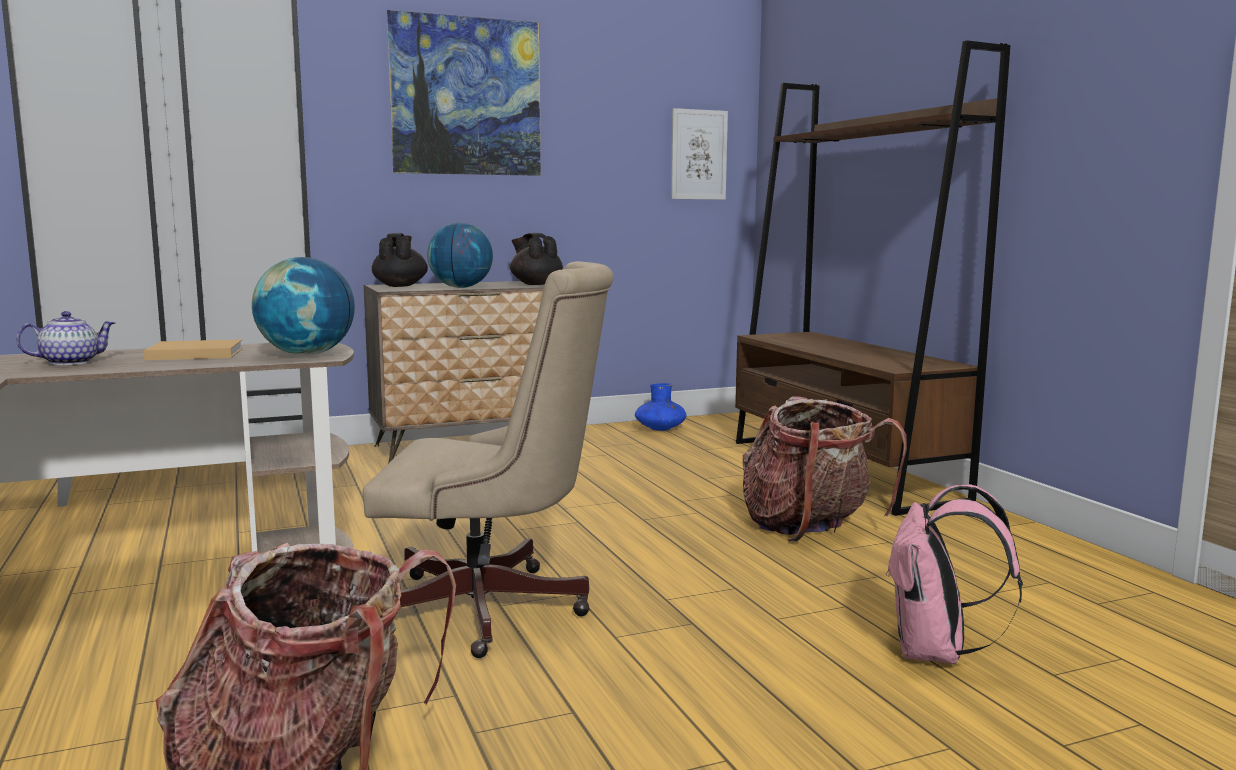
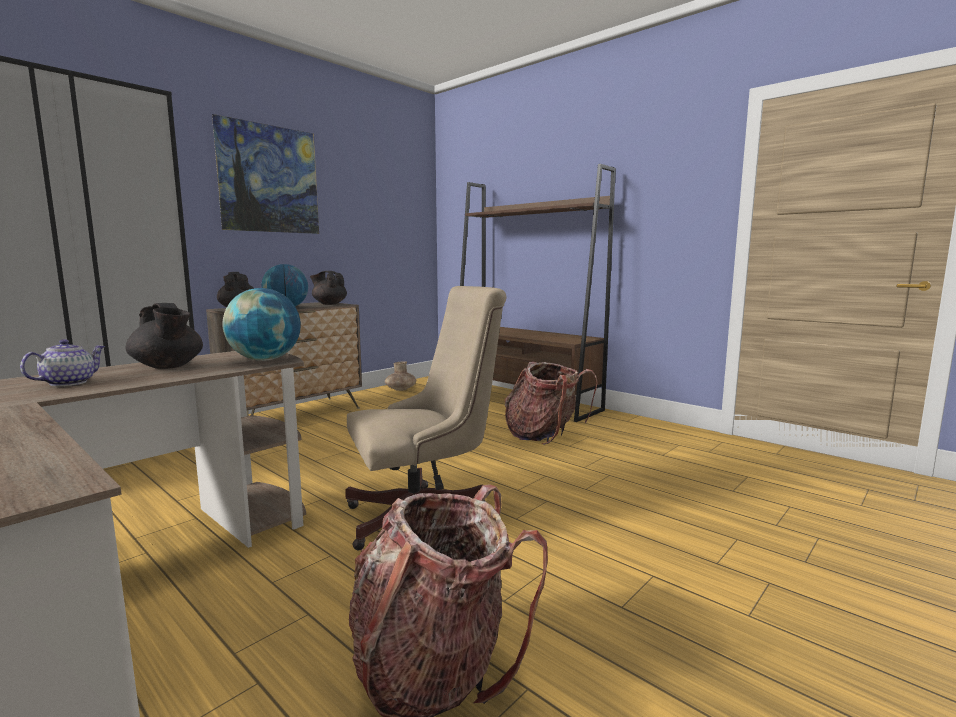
camera: 25 degrees left, 0 degrees up
beige book [144,340,243,360] -> black teapot [125,303,203,369]
blue vase [635,383,686,431] -> brown vase [385,361,416,391]
picture [671,108,728,200] -> none
pink backpack [886,484,1023,664] -> none

